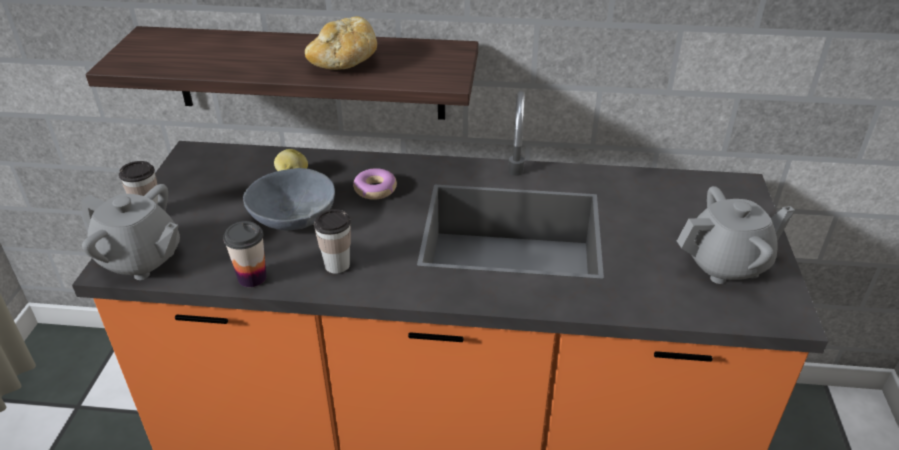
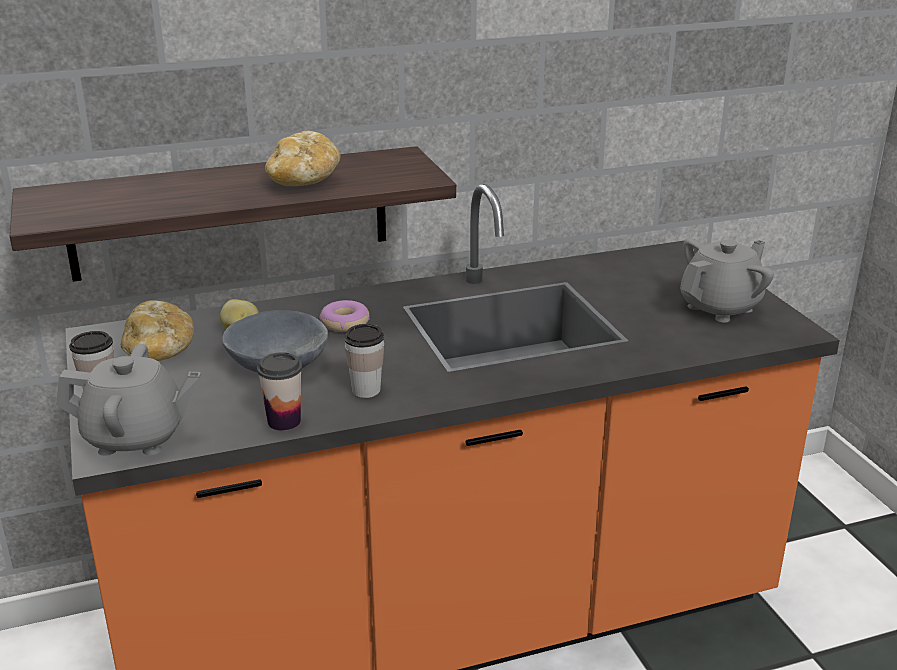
camera: 25 degrees left, 10 degrees down
none -> bread [121,300,194,361]

